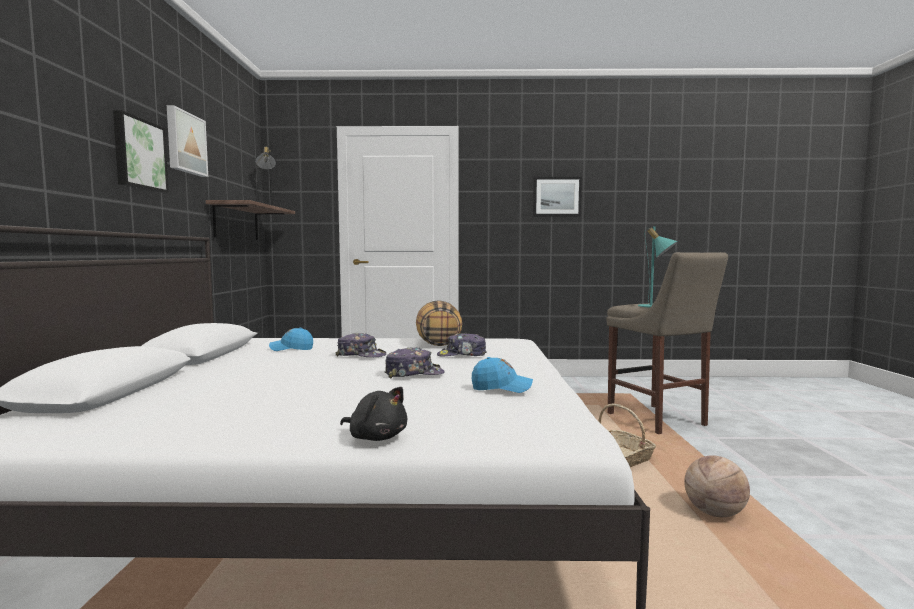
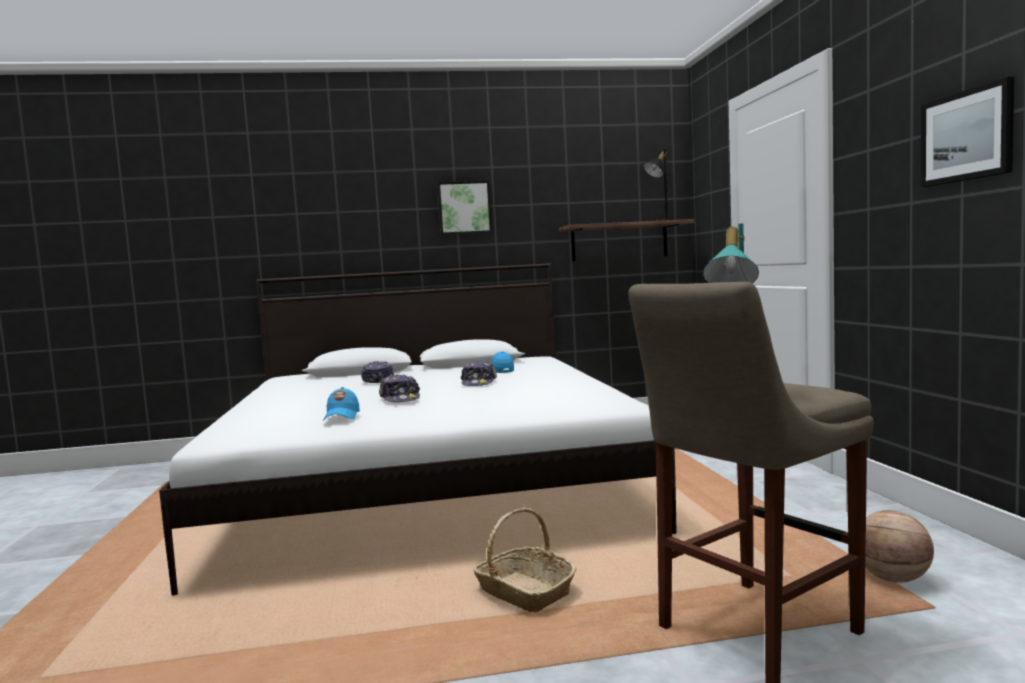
camera: 80 degrees right, 0 degrees up
picture [167,105,208,177] -> none
black plush toy [340,387,407,441] -> none
pillow [416,300,462,346] -> none
cap [437,333,487,357] -> cap moved to [361,361,394,383]
basketball [684,455,750,517] -> basketball moved to [865,510,934,583]

